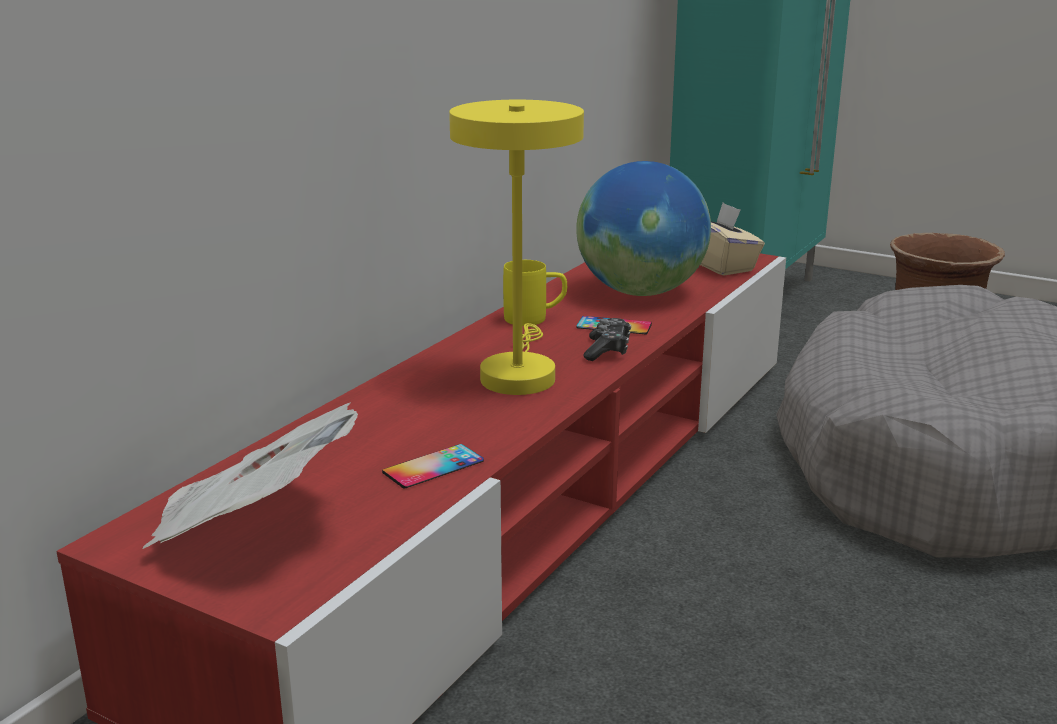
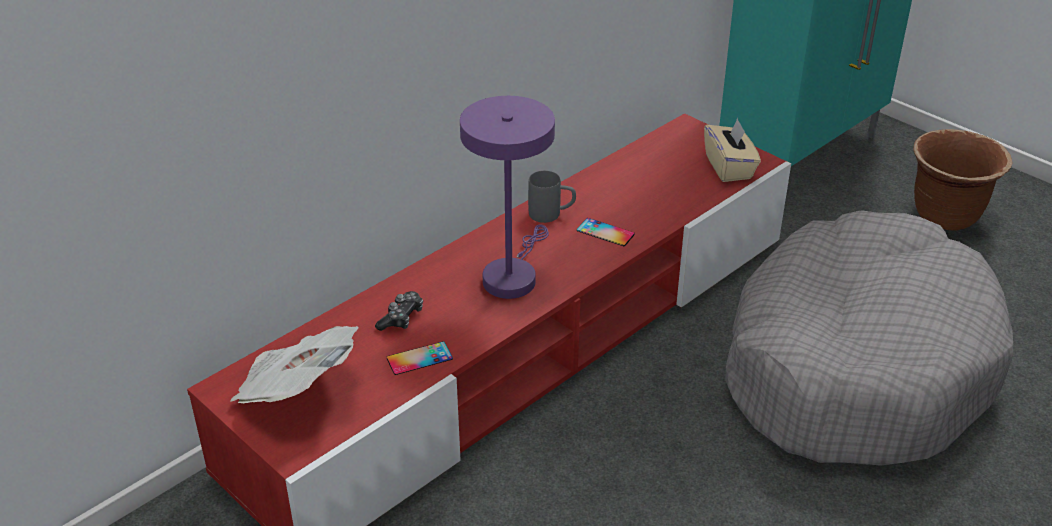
camera: 15 degrees right, 15 degrees up
yellow table lamp [449,100,584,395] -> purple table lamp [460,96,555,299]
yellow mug [503,260,567,326] -> grey mug [528,171,576,223]
globe [576,161,711,296] -> none
game controller [584,318,631,361] -> game controller moved to [375,291,423,331]

